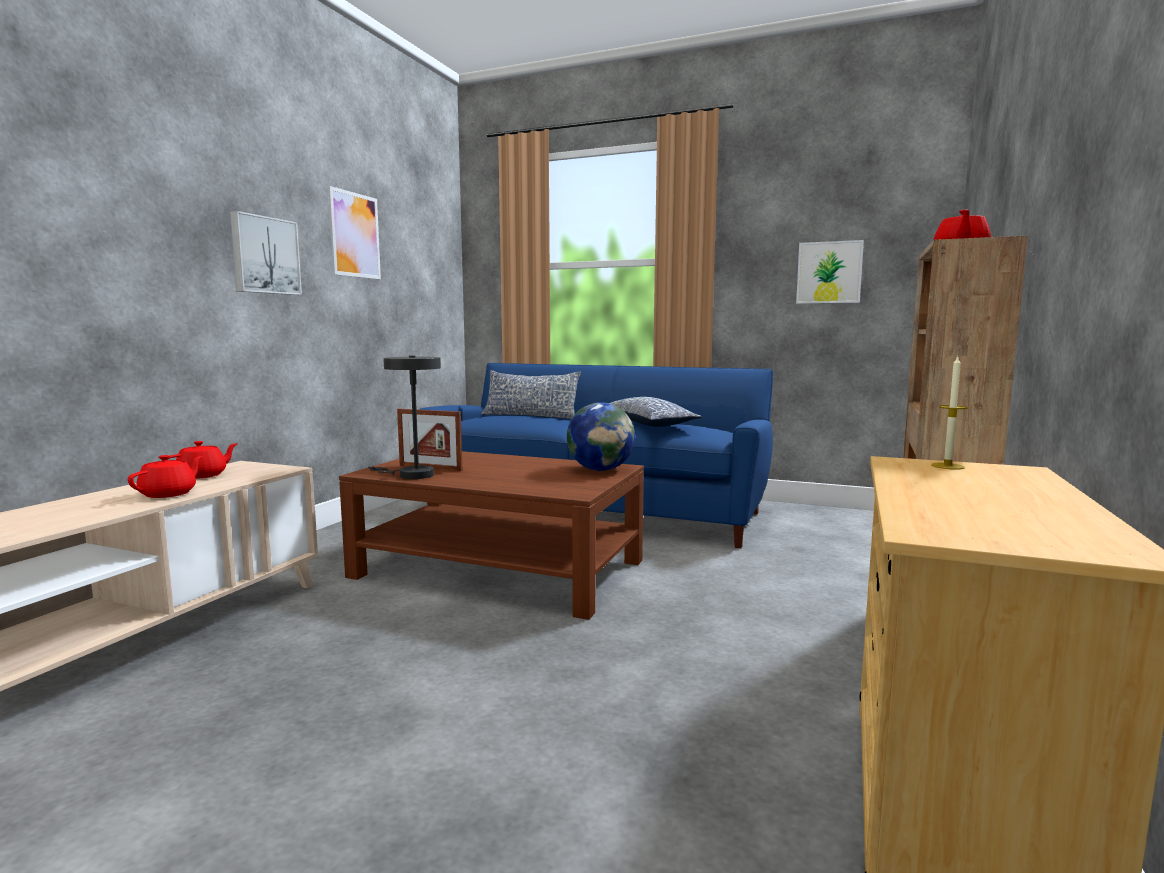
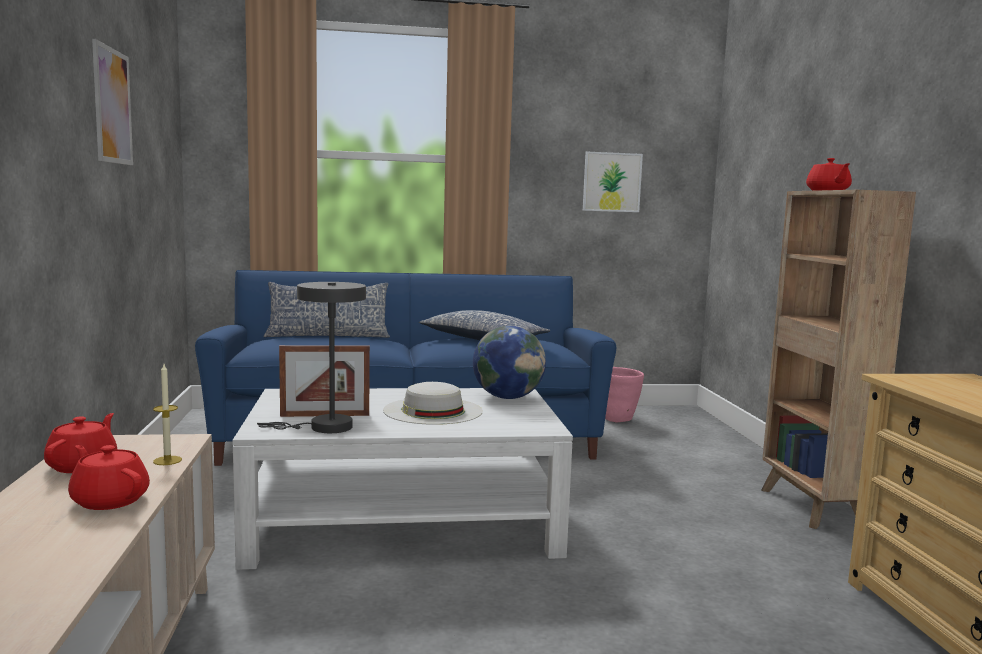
camera: 30 degrees left, 0 degrees up
red teapot [128,455,203,498] -> red teapot turned 45 degrees counterclockwise [68,445,150,510]
picture [230,211,302,295] -> none
brown coffee table [339,451,644,620] -> white coffee table [232,388,573,570]
candle [931,356,968,470] -> candle moved to [153,364,182,465]
none -> white hat [383,382,483,425]
none -> pink planter [605,367,644,422]

